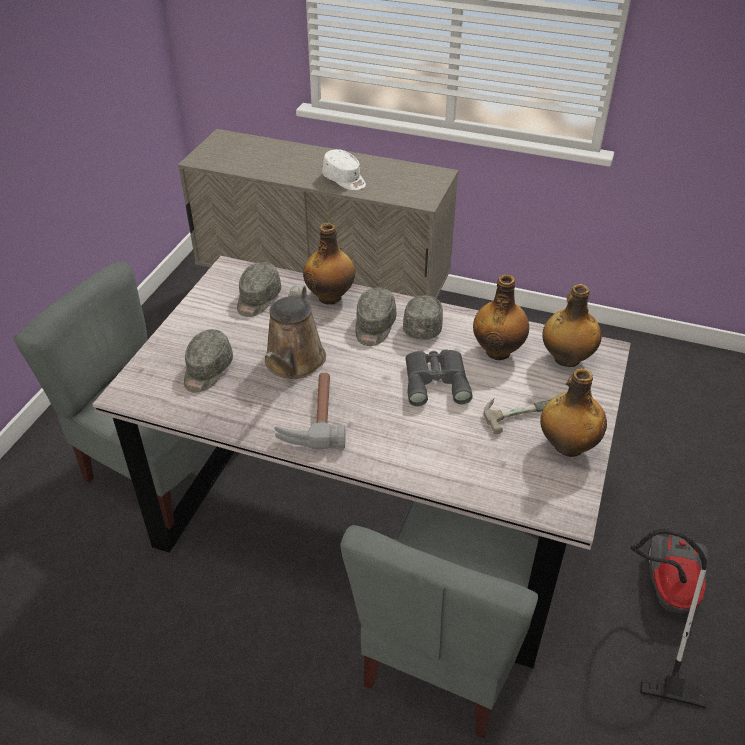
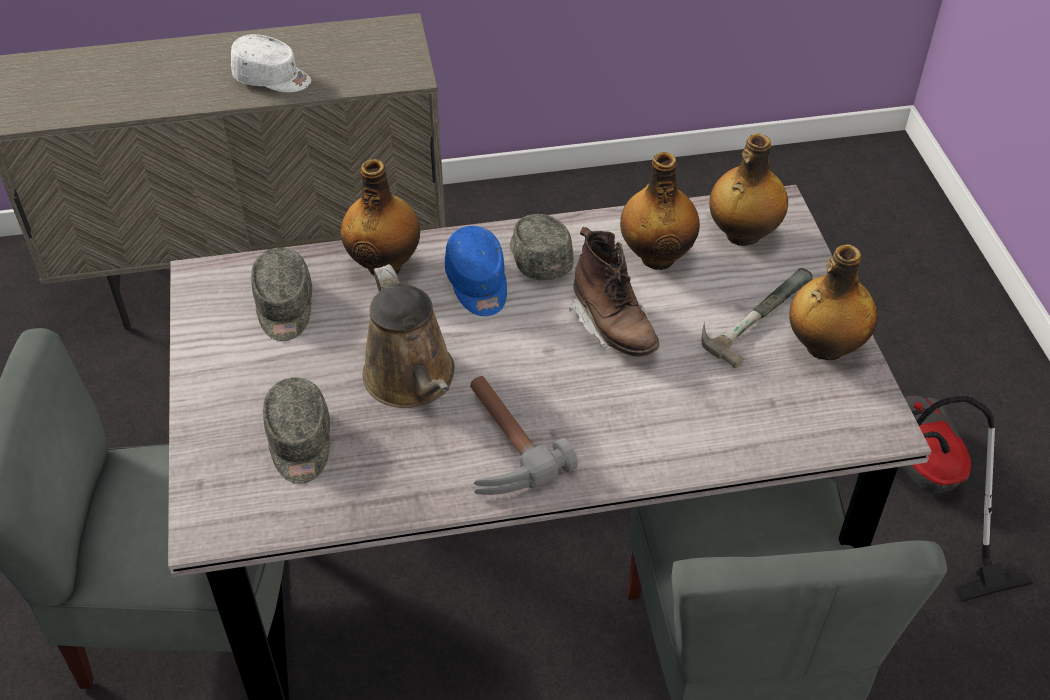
camera: 30 degrees left, 5 degrees up
grey cap [355,287,396,346] -> blue cap [445,226,507,316]
grey binoculars [405,349,473,406] -> brown boot [569,227,659,357]

